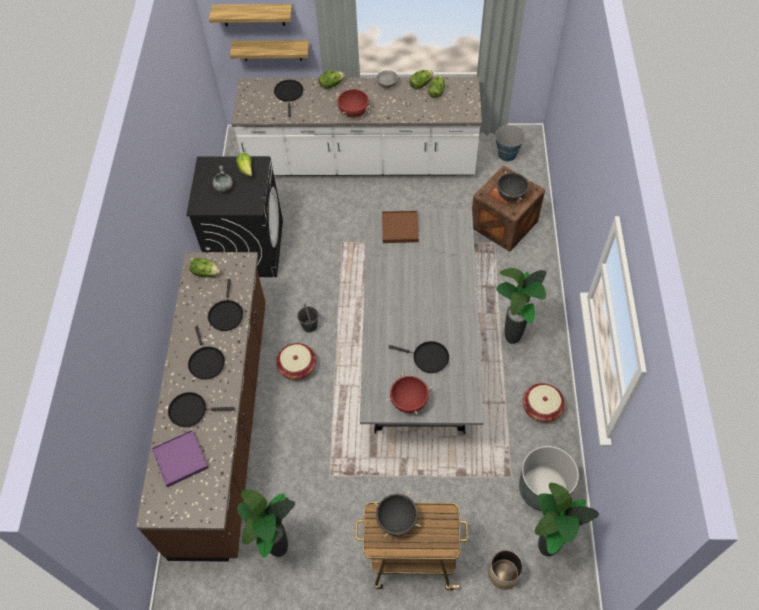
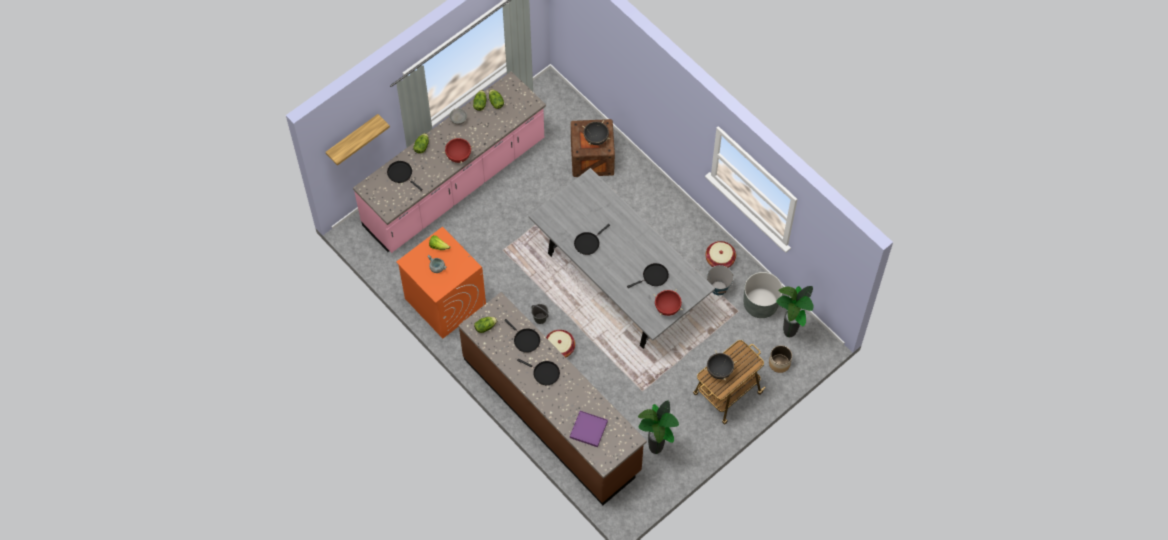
camera: 45 degrees left, 5 degrees up
black frying pan [168,392,234,427] -> black frying pan moved to [574,224,610,255]
black washing machine [186,156,283,277] -> orange washing machine [396,227,486,338]
shelf [230,40,309,61] -> none
white counter [231,77,482,176] -> pink counter [353,71,546,253]
brown tray [382,211,419,243] -> none
bucket [494,125,525,161] -> bucket moved to [707,265,734,295]
potted plant [496,268,546,344] -> none

